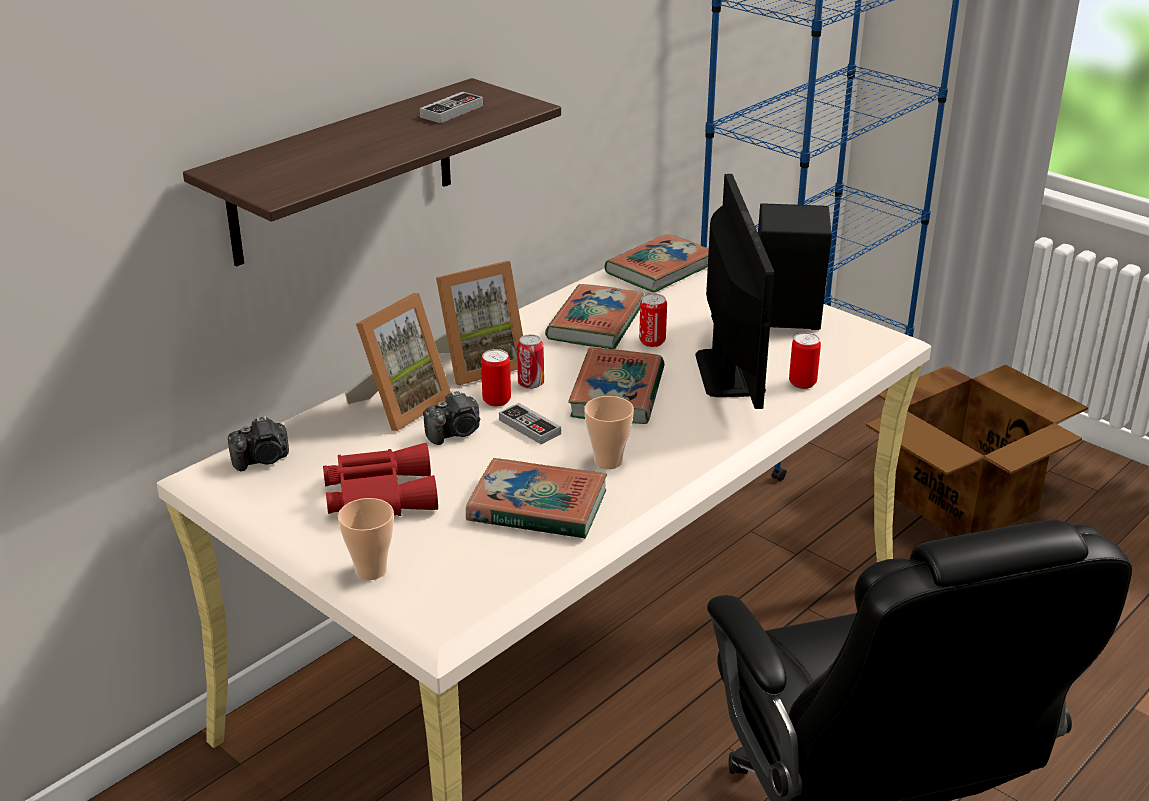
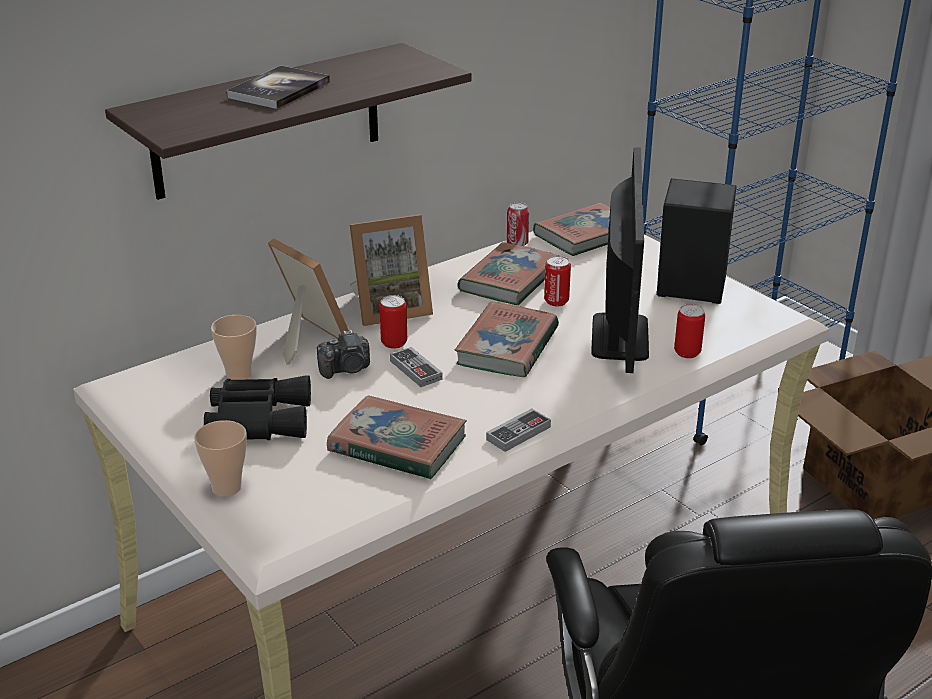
camera: 10 degrees right, 0 degrees up
camera [228,416,289,471] -> none
red binoculars [323,443,438,516] -> black binoculars [204,375,311,440]
picture frame [345,293,451,431] -> picture frame turned 90 degrees counterclockwise [268,238,349,365]
game controller [420,92,483,123] -> game controller moved to [486,409,551,452]
can [517,334,544,389] -> can moved to [507,202,529,246]
cup [584,396,634,469] -> cup moved to [211,315,257,380]
none -> book [226,66,330,109]

